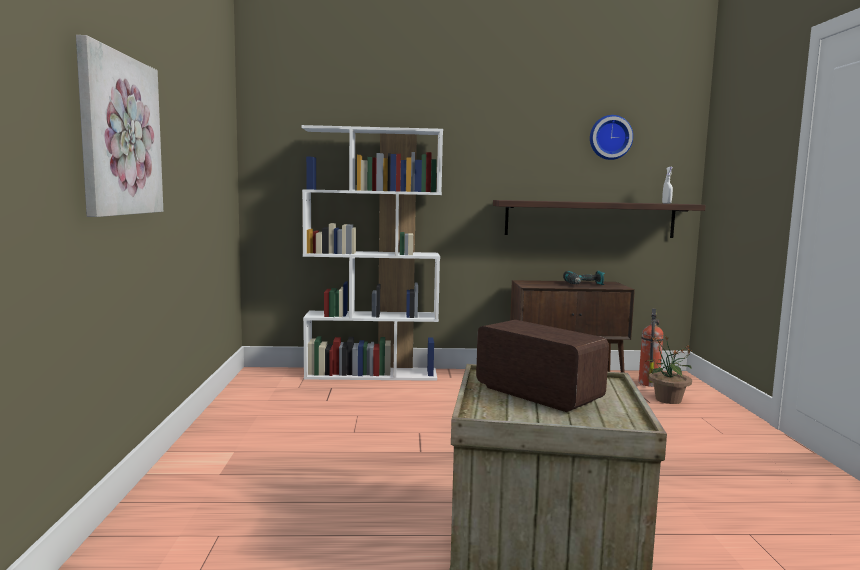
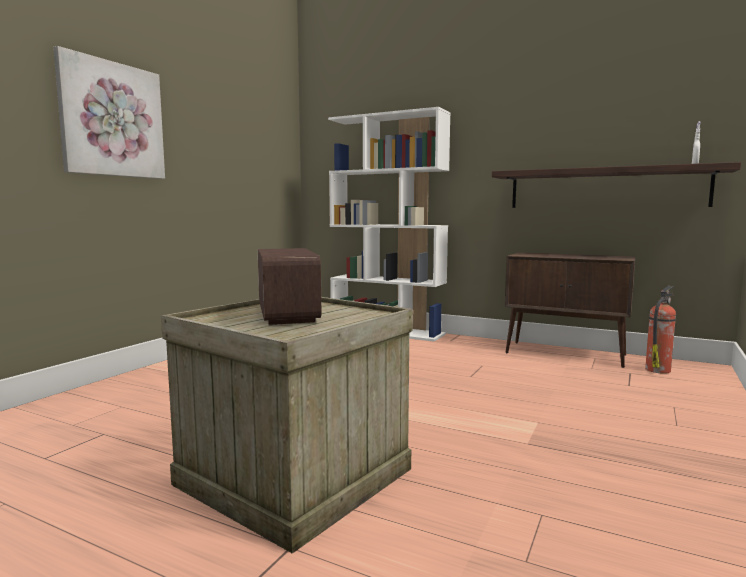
camera: 30 degrees right, 0 degrees up
power drill [563,271,605,285] -> none
wall clock [590,115,633,160] -> none
potted plant [644,335,692,404] -> none

